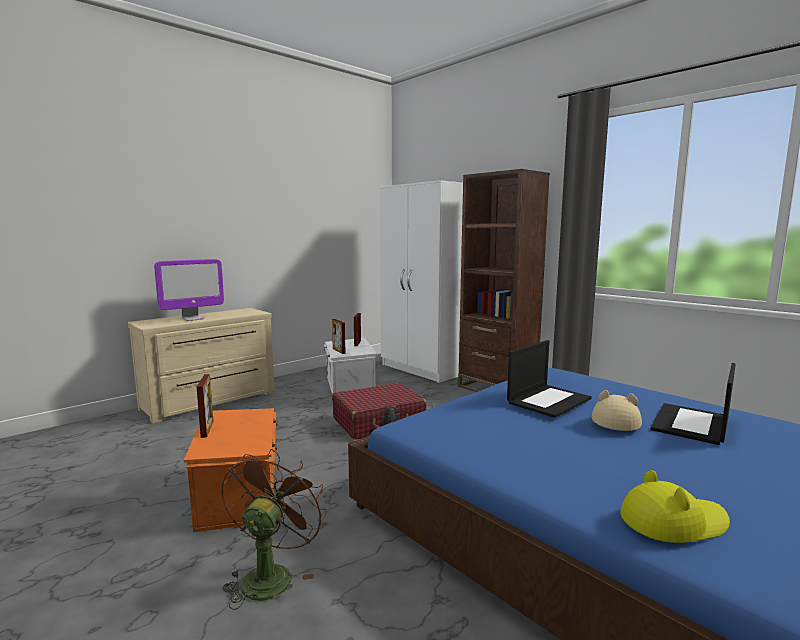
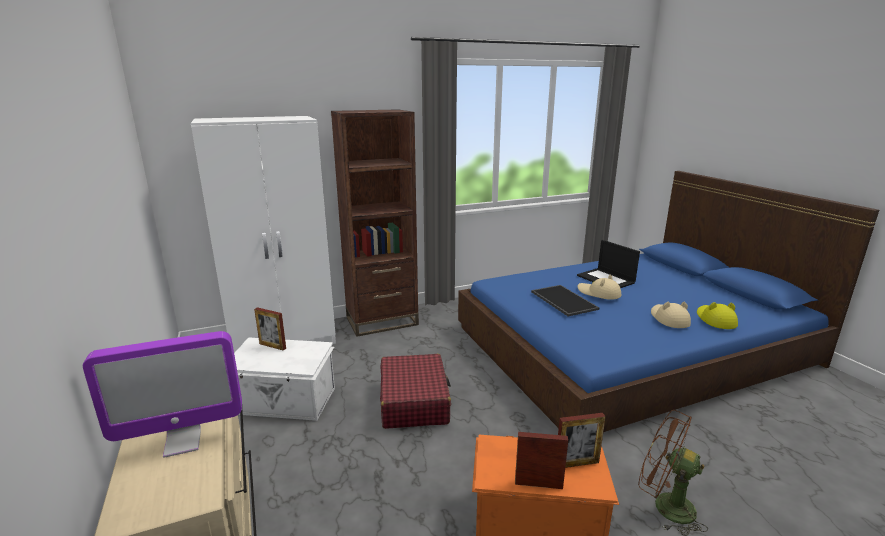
camera: 70 degrees left, 10 degrees up
monitor [154,259,224,321] -> monitor turned 90 degrees clockwise [83,331,242,458]
picture frame [332,319,346,354] -> picture frame moved to [558,413,606,468]
laptop [507,340,592,418] -> tray [531,285,599,317]
none -> beige hat [651,302,691,328]

